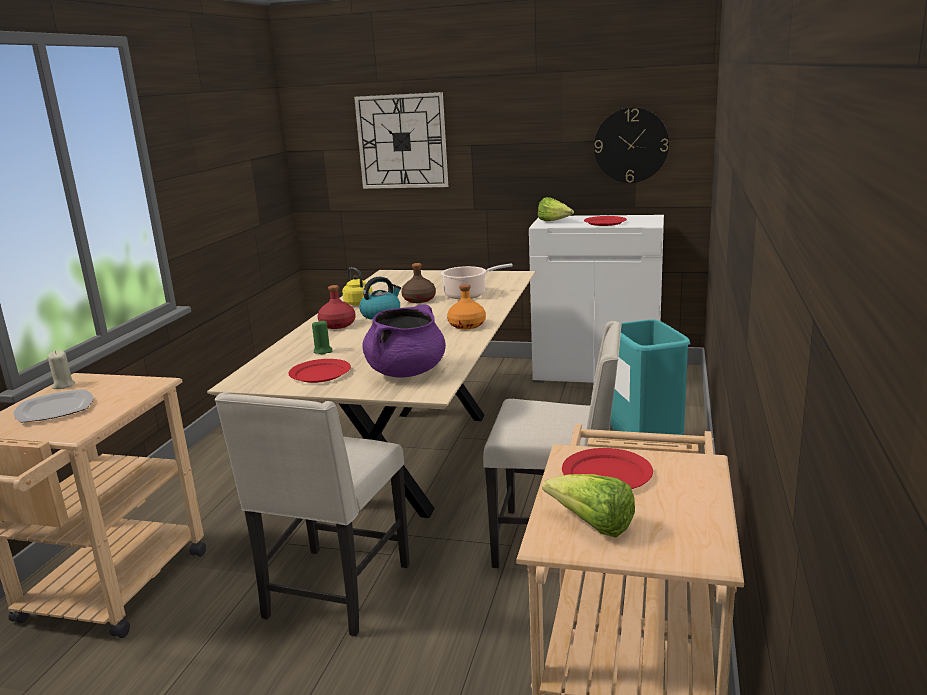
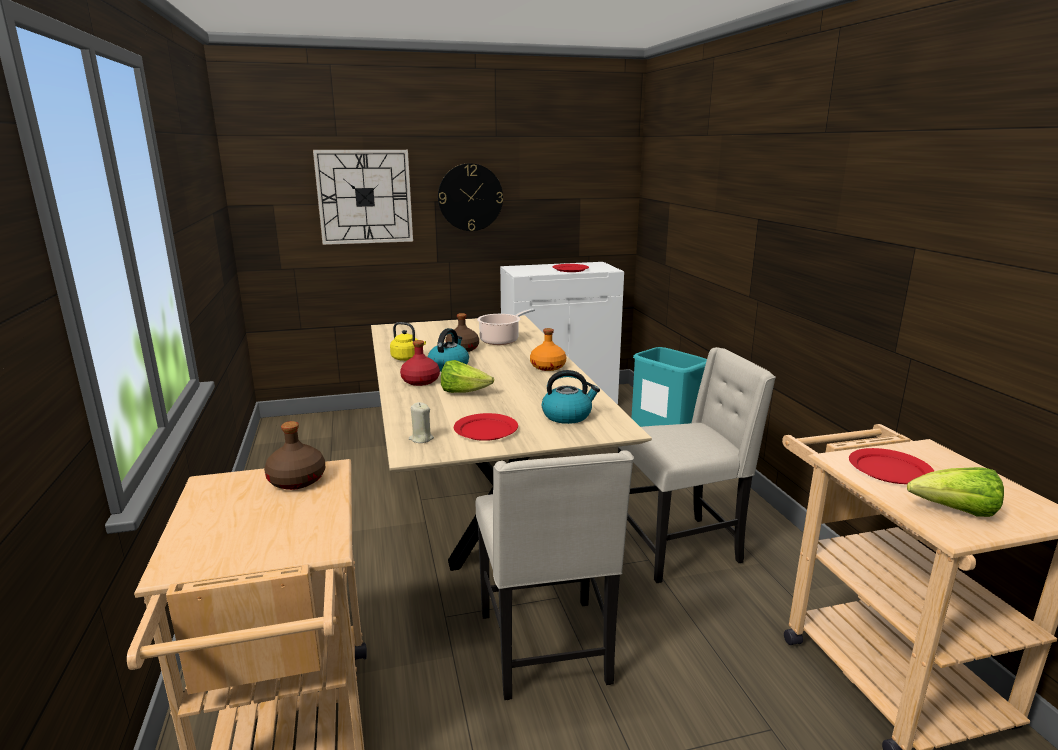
camera: 30 degrees left, 0 degrees up
plate [13,389,93,423] -> none
beige candle [47,350,75,389] -> beige candle moved to [409,402,434,443]
green candle [312,320,332,354] -> none
purple cooking pot [362,304,446,377] -> kettle [542,370,600,424]
lettuce [538,197,574,221] -> lettuce moved to [441,360,494,393]
wall clock [594,107,669,183] -> wall clock moved to [438,163,503,231]
none -> brown bottle [264,421,325,490]

